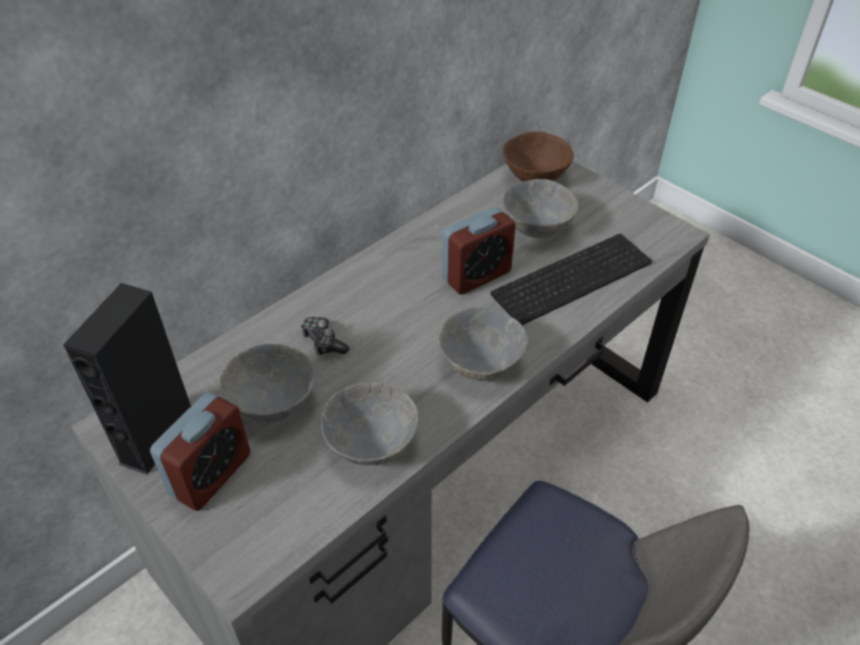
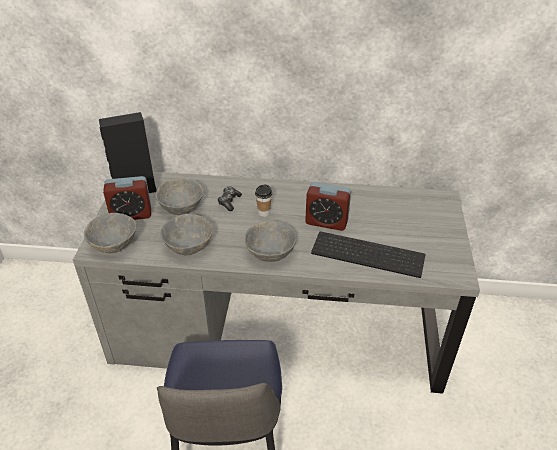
camera: 50 degrees right, 5 degrees down
grey bowl [502,179,578,238] -> grey bowl moved to [84,213,136,253]
brown bowl [503,131,574,182] -> none
none -> cup [255,185,272,217]

